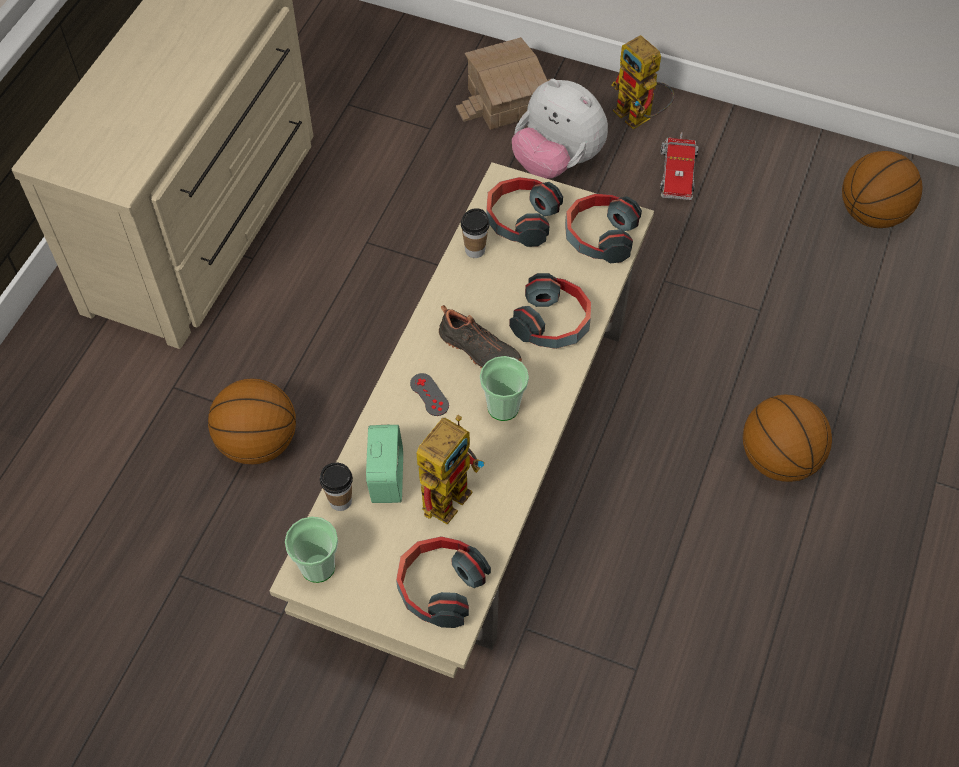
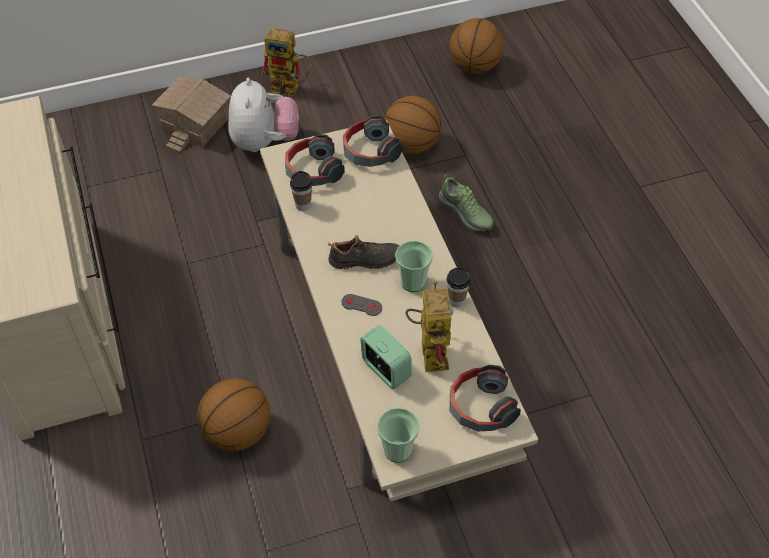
camera: 40 degrees left, 5 degrees down
cup [320,463,353,511] -> cup moved to [447,267,471,307]
headphones [509,273,591,349] -> none
plush toy [512,79,608,179] -> plush toy turned 90 degrees counterclockwise [228,77,299,152]
toy truck [660,132,698,200] -> none
basketball [743,394,832,482] -> basketball moved to [384,96,442,154]
none -> shoe [439,174,494,231]

